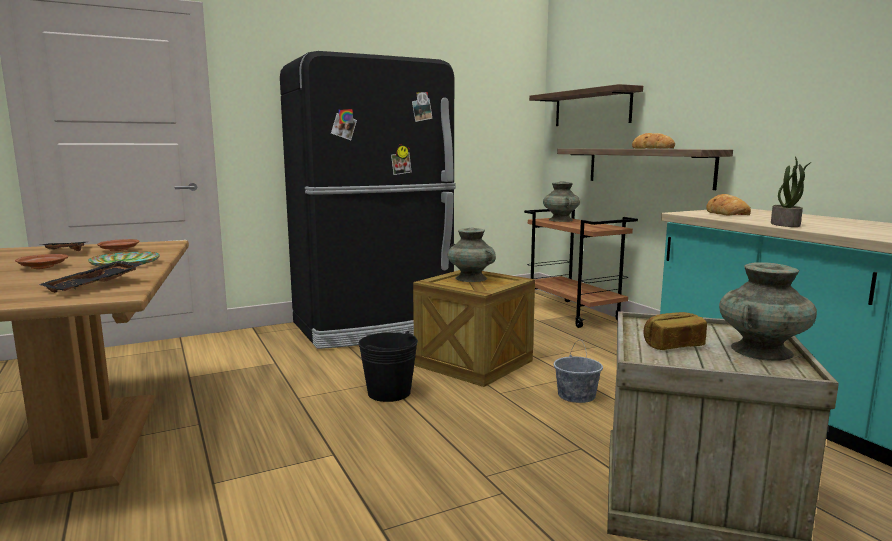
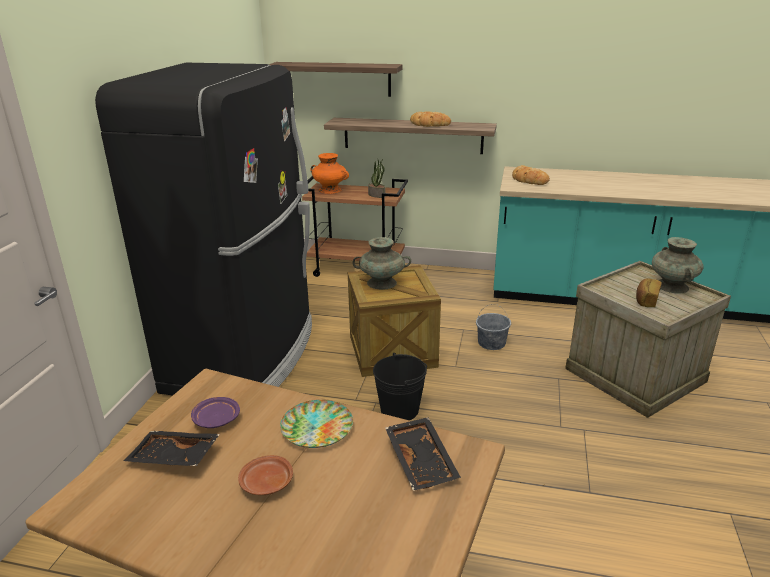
camera: 50 degrees left, 15 degrees up
brown plate [97,239,140,251] -> purple plate [191,397,240,428]
turquoise vase [543,181,580,222] -> orange vase [311,153,349,194]
potted plant [771,156,811,227] -> potted plant moved to [368,158,386,198]

